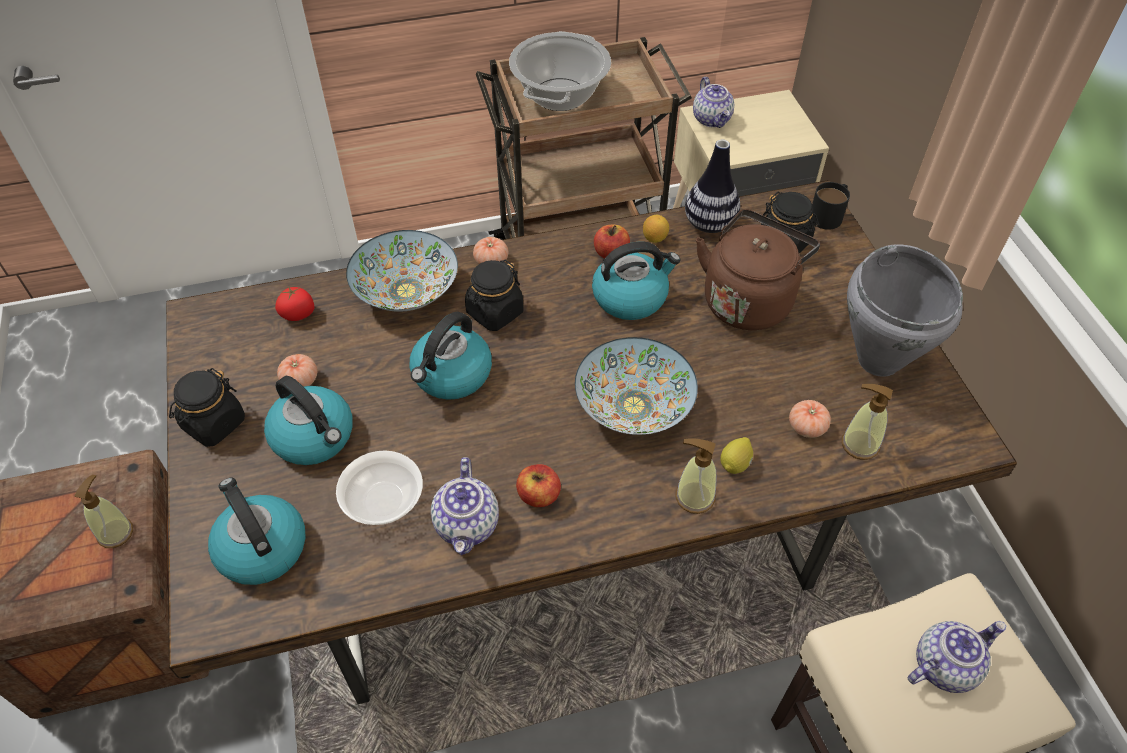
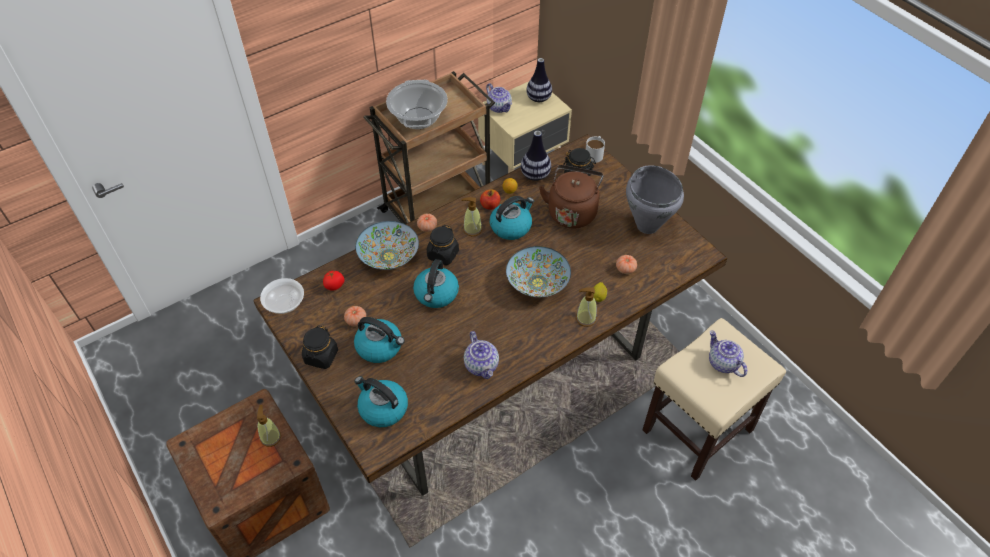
camera: 20 degrees left, 0 degrees up
bowl [336,451,423,525] -> bowl moved to [260,278,304,314]
apple [516,464,561,507] -> none
black mug [811,182,850,230] -> white mug [586,136,605,163]
soap dispenser [842,384,893,460] -> soap dispenser moved to [461,197,482,236]
teapot [908,621,1006,693] -> teapot turned 75 degrees counterclockwise [709,330,747,377]
none -> vase [526,58,552,102]

